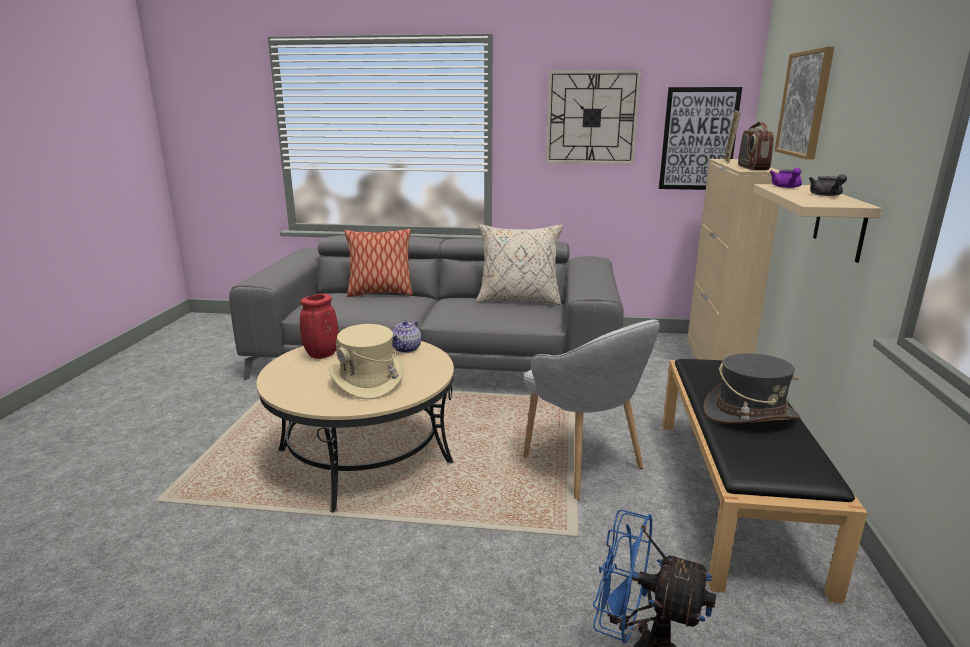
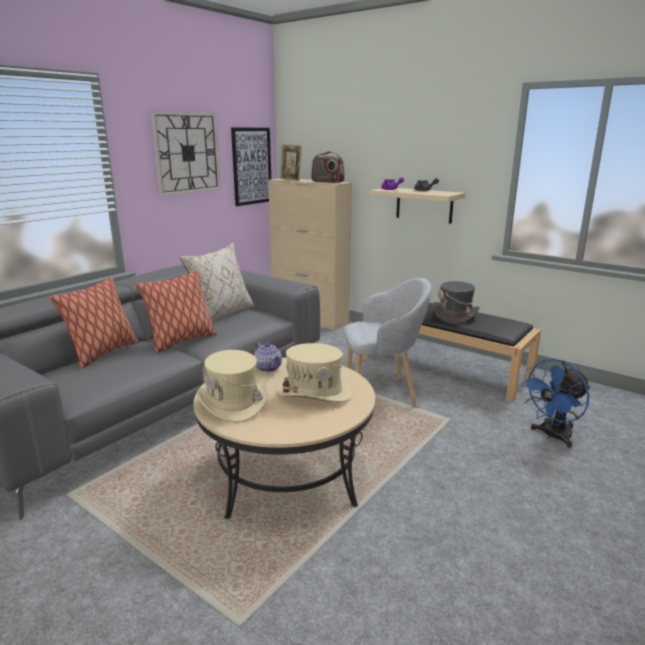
camera: 60 degrees left, 0 degrees up
red vase [300,294,339,359] -> beige hat [197,350,268,422]
picture [775,47,834,160] -> none
none -> pillow [135,270,217,353]

